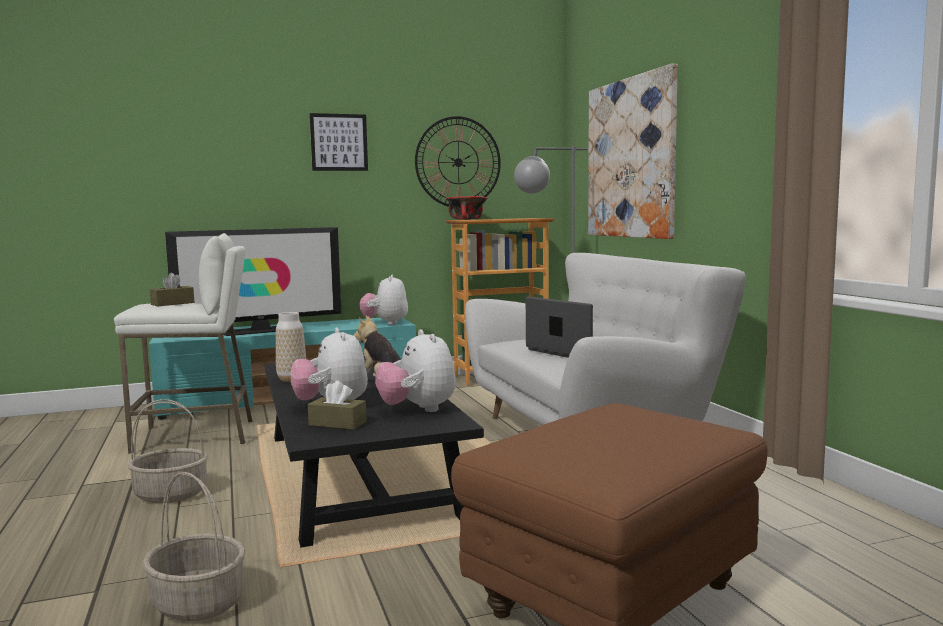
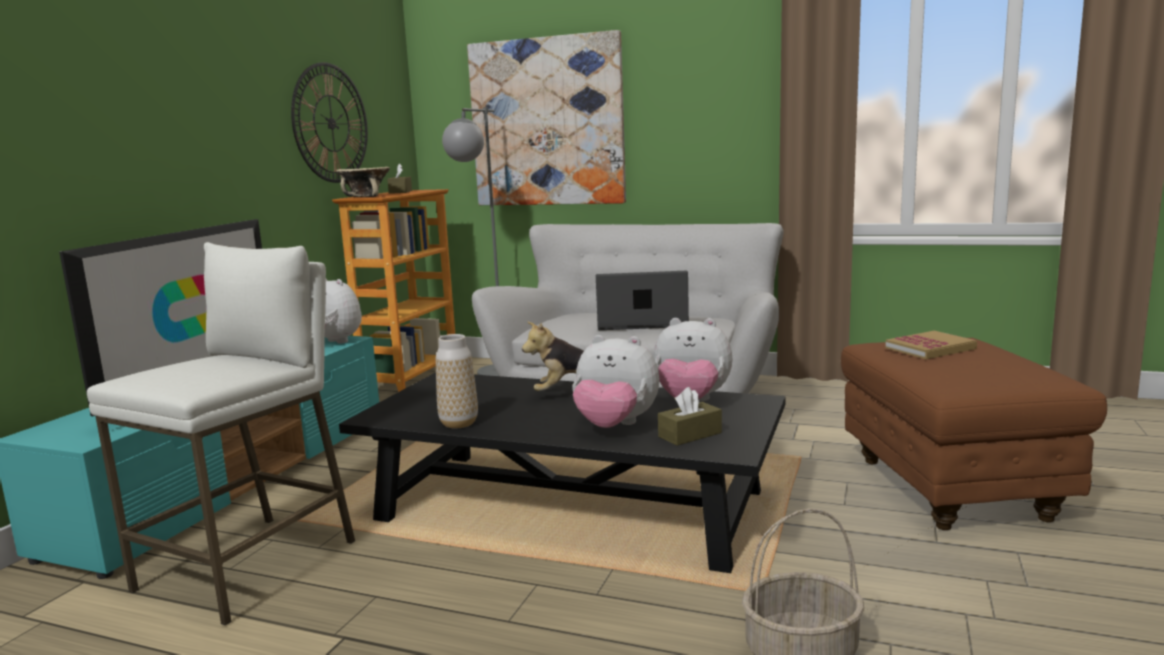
camera: 50 degrees left, 5 degrees up
basket [127,399,208,503] -> none
brown tissue box [150,273,195,306] -> brown tissue box moved to [387,163,412,194]
picture [310,113,368,171] -> none
red bowl [446,196,488,220] -> beige bowl [336,167,390,197]
none -> book [885,331,977,359]

